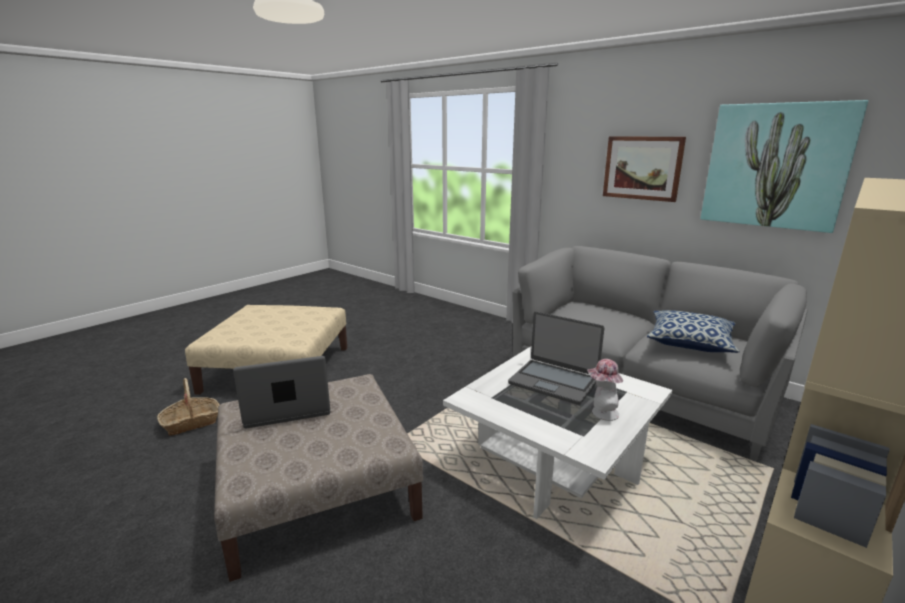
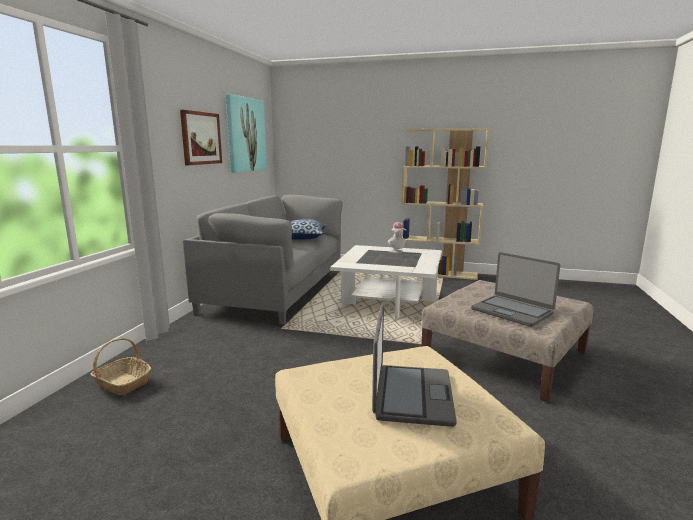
camera: 115 degrees left, 5 degrees down
basket [157,378,220,436] -> basket moved to [90,338,151,395]
laptop [508,312,604,405] -> laptop moved to [372,304,457,427]

